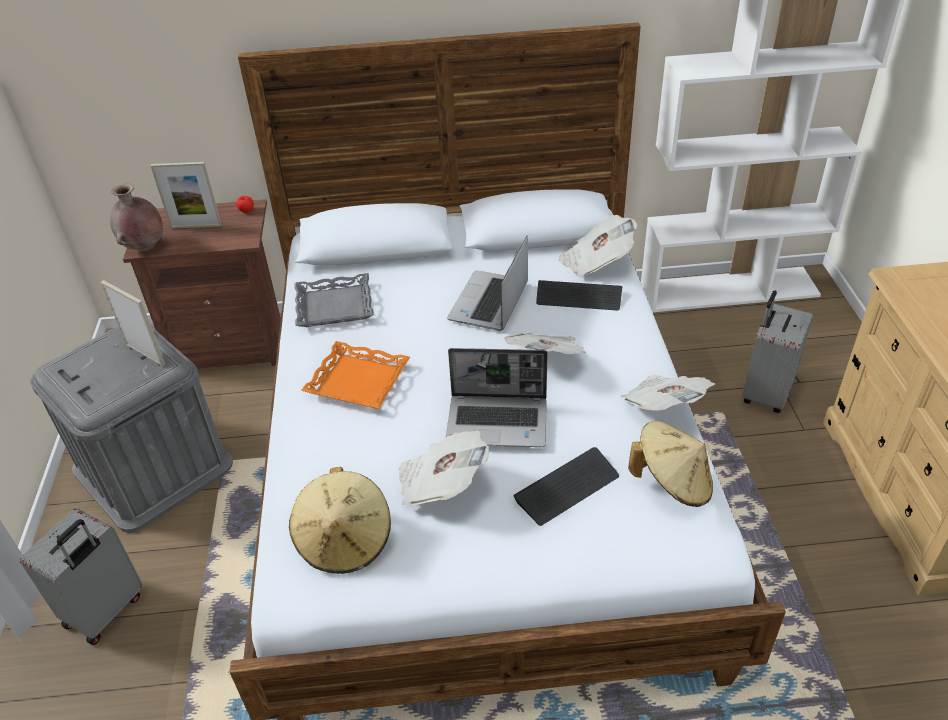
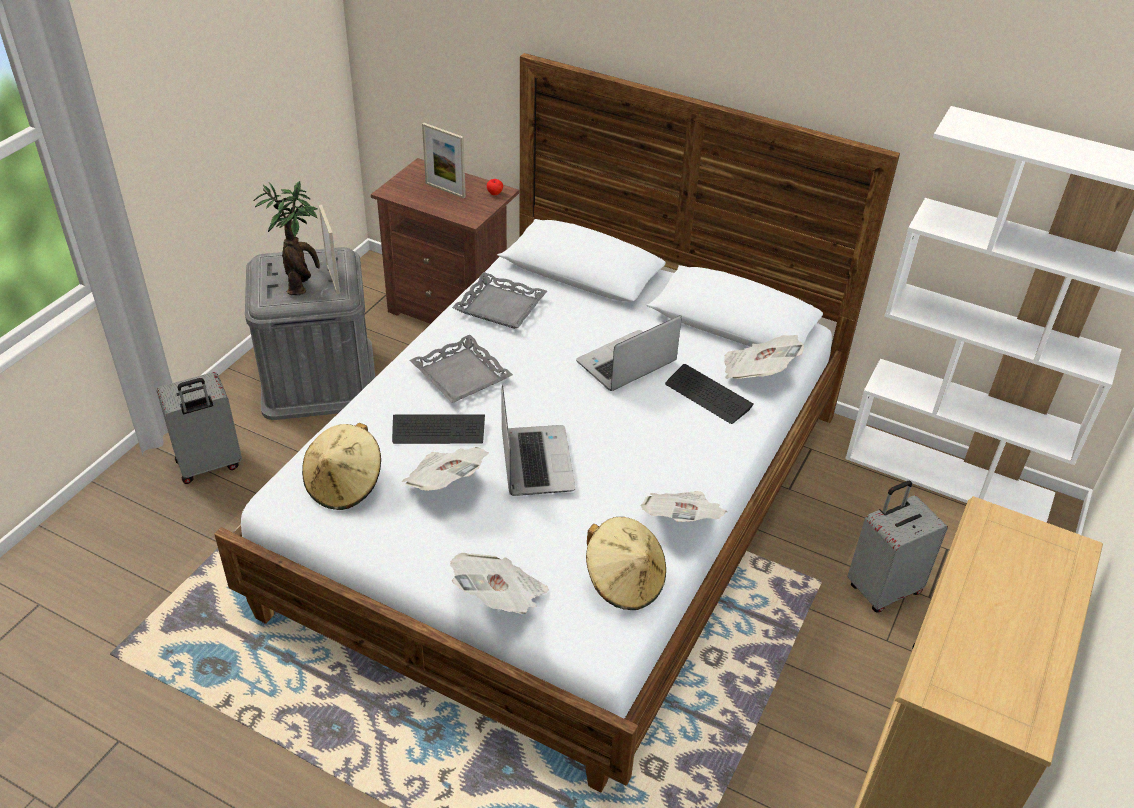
camera: 30 degrees right, 0 degrees up
brown vase [110,183,163,251] -> none
orange tray [301,341,410,409] -> grey tray [410,335,513,403]
laptop [446,348,548,447] -> laptop turned 135 degrees counterclockwise [501,385,576,496]
newspaper [504,333,586,354] -> newspaper moved to [450,553,549,614]
keyboard [513,447,619,526] -> keyboard moved to [392,414,485,444]
none -> potted plant [254,181,320,295]

